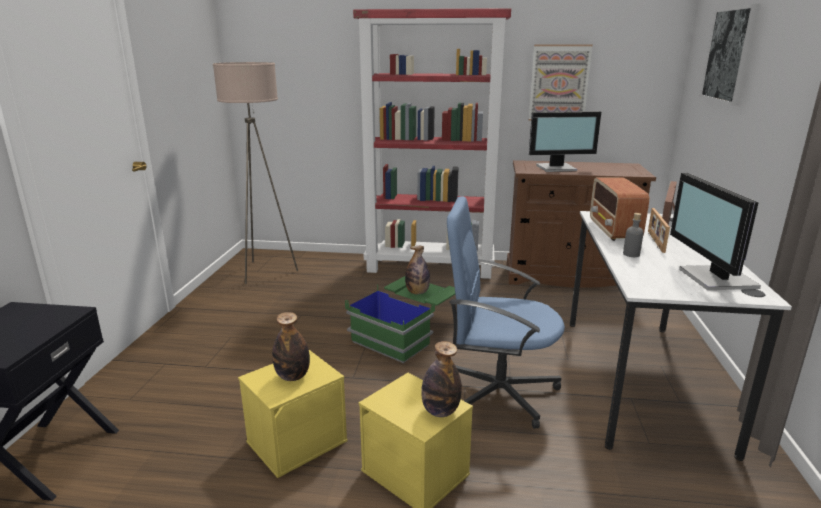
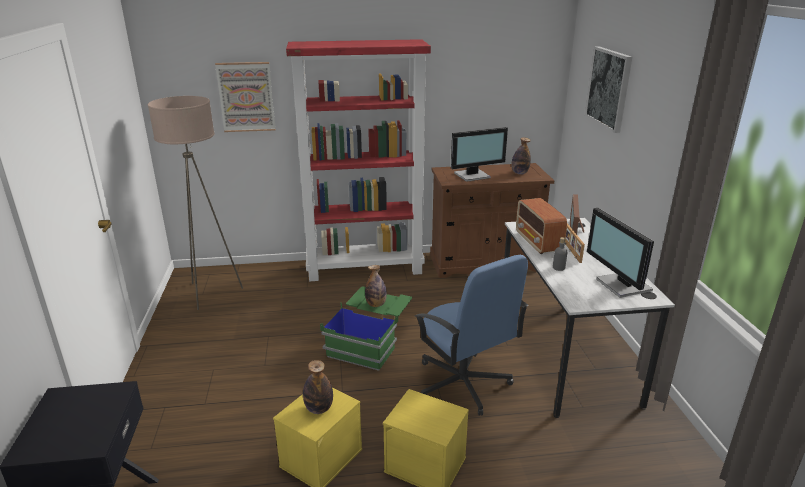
camera: 15 degrees left, 5 degrees up
bottle [421,341,462,417] -> bottle moved to [512,137,531,174]
blue office chair [447,197,565,429] -> blue office chair turned 120 degrees counterclockwise [415,255,528,416]
picture [529,44,593,120] -> picture moved to [215,62,276,132]

